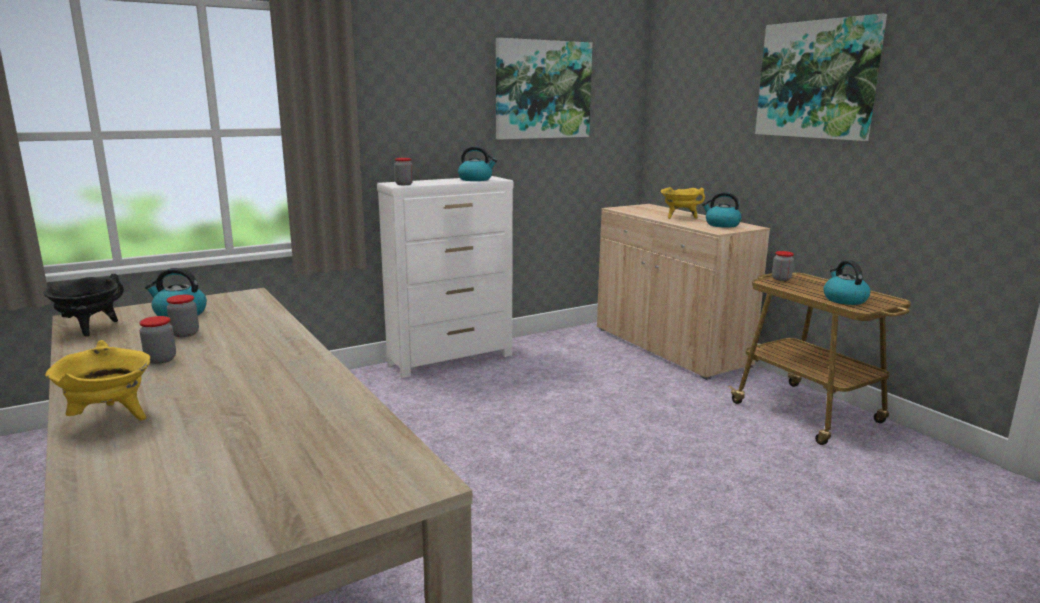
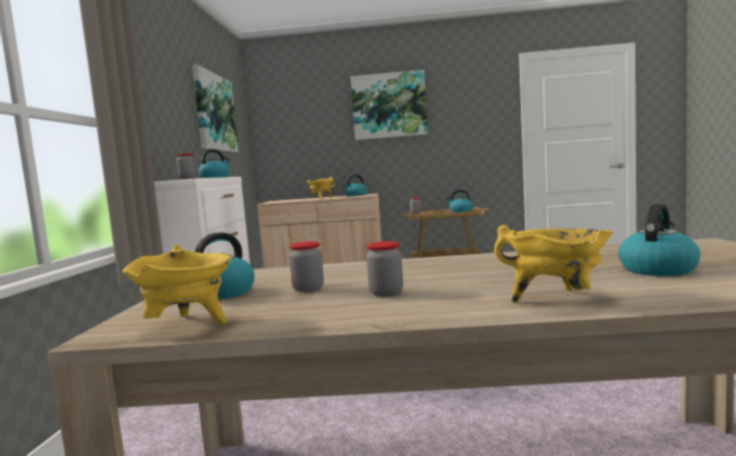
camera: 55 degrees left, 10 degrees down
black cooking pot [43,274,124,336] -> yellow cooking pot [122,244,232,325]
none -> kettle [618,204,700,276]

